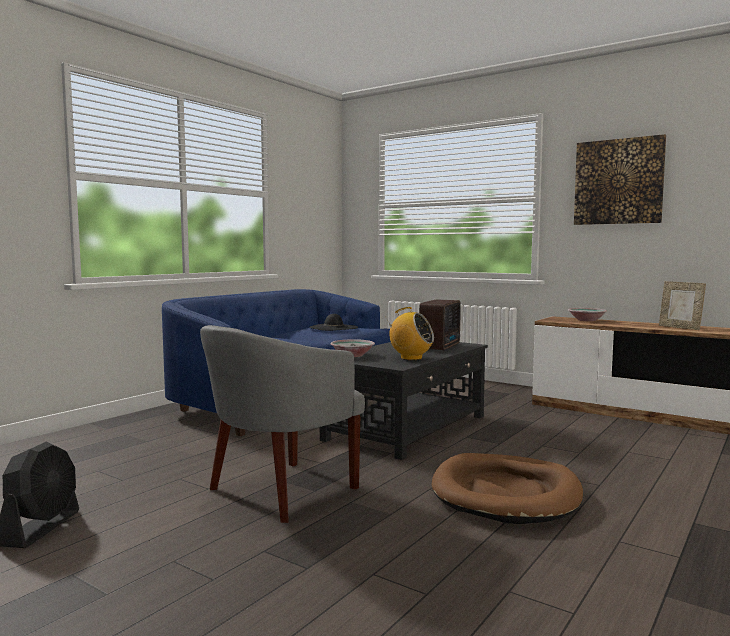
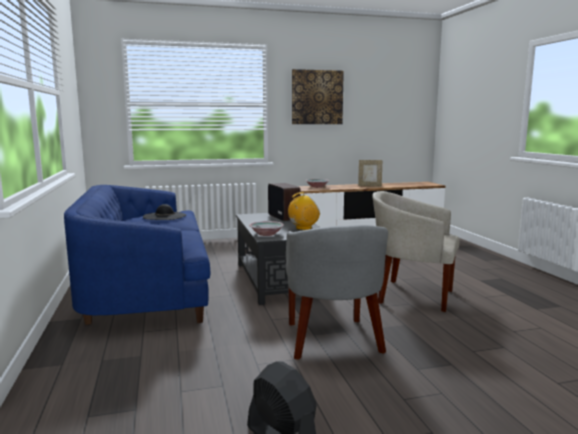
camera: 50 degrees left, 5 degrees up
brown dog bed [432,453,583,524] -> beige armchair [372,191,460,312]

